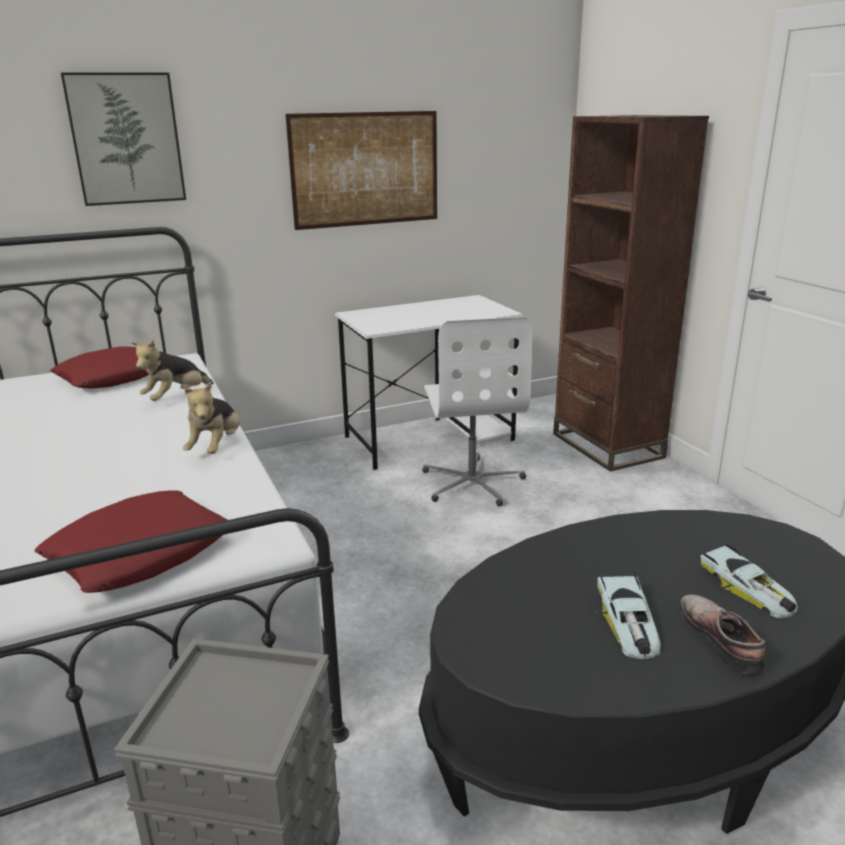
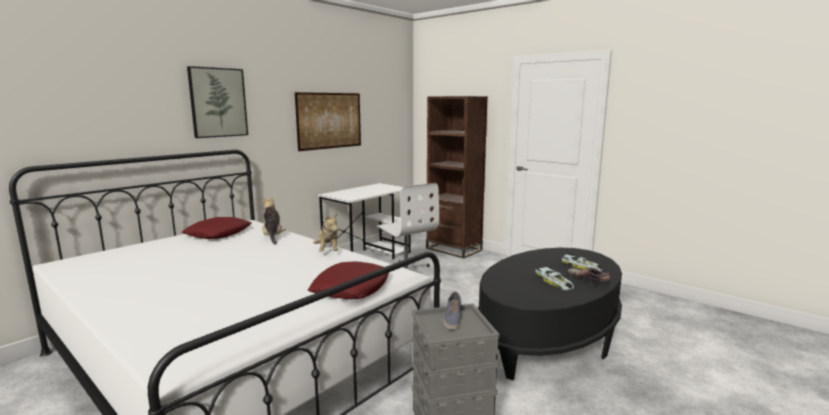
camera: 25 degrees left, 10 degrees down
plush toy [131,340,214,401] -> plush toy turned 150 degrees clockwise [262,197,286,245]
none -> shoe [443,291,461,330]

